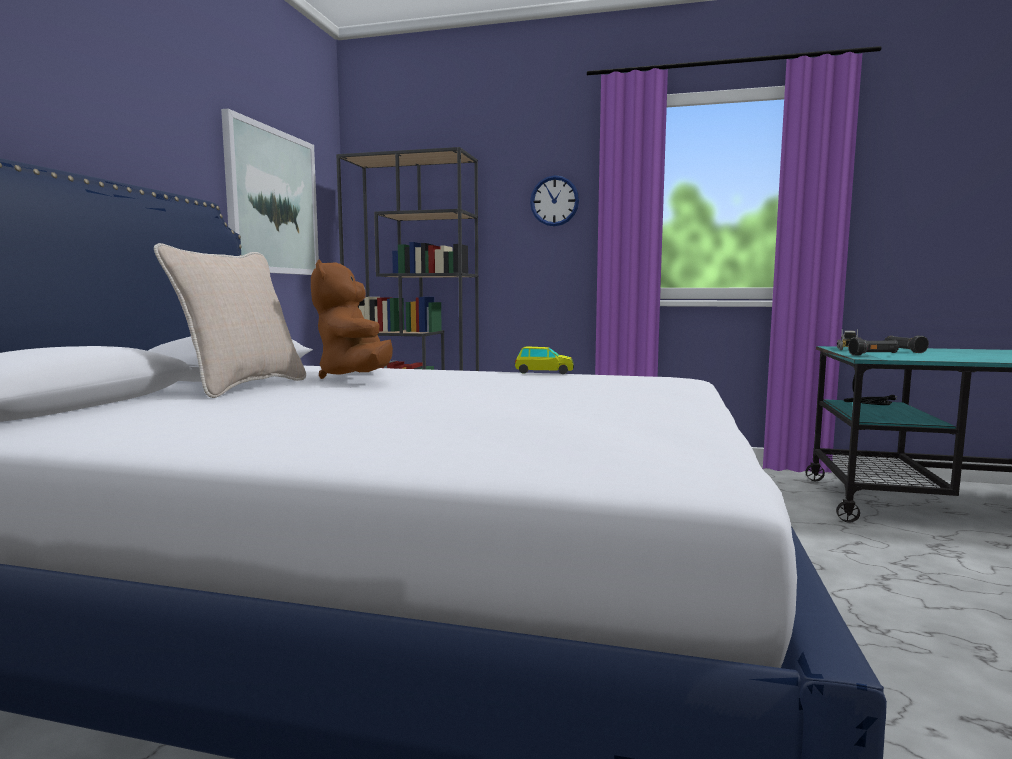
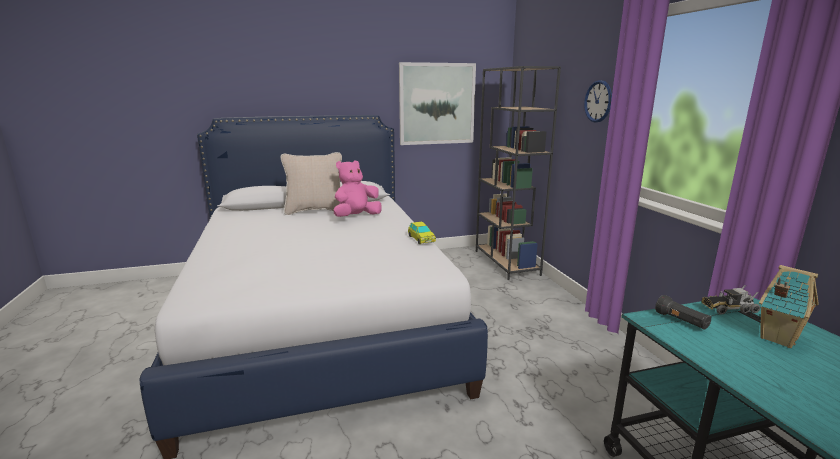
camera: 60 degrees right, 10 degrees up
brown plush toy [311,259,393,379] -> pink plush toy [334,160,382,217]
black flashlight [885,335,929,353] -> toy house [759,265,819,348]

